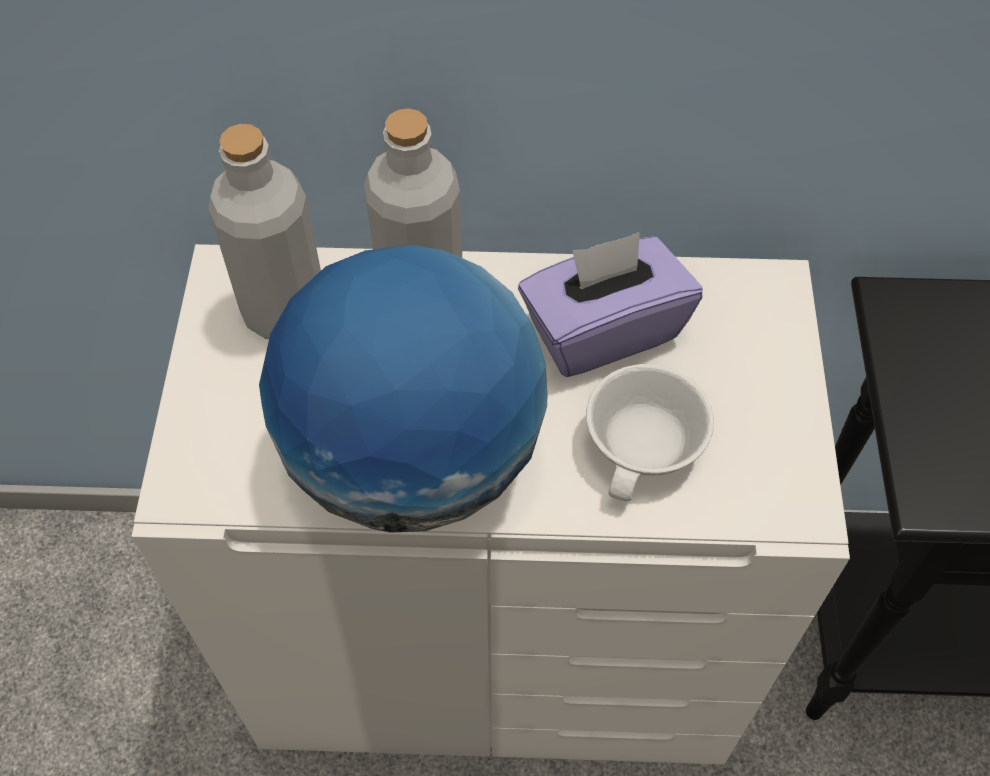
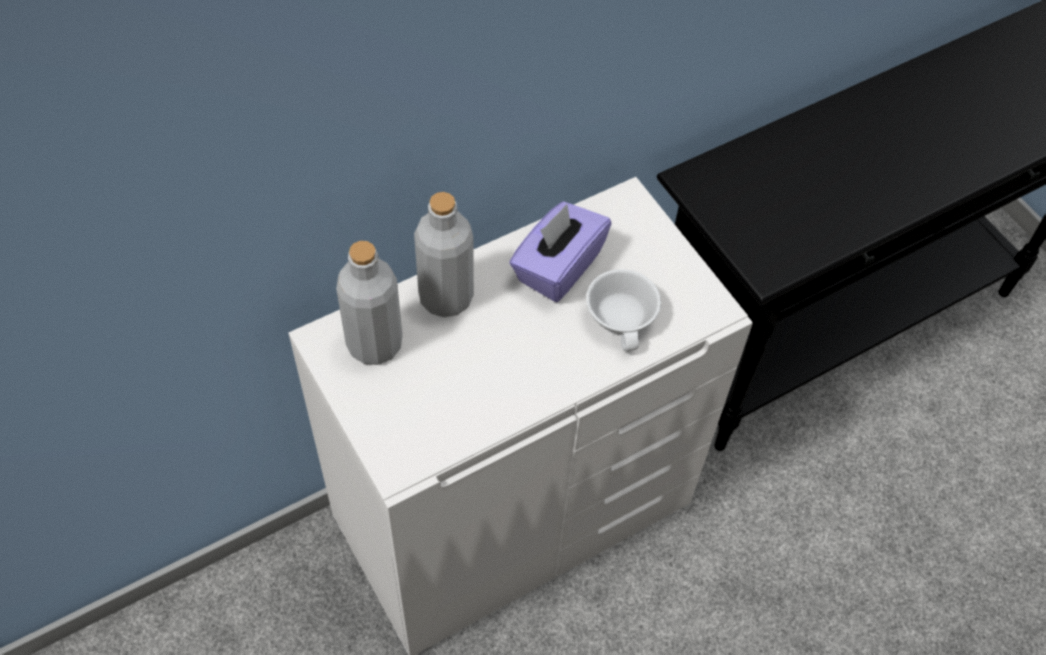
camera: 35 degrees left, 0 degrees up
globe [259,245,547,533] -> none

